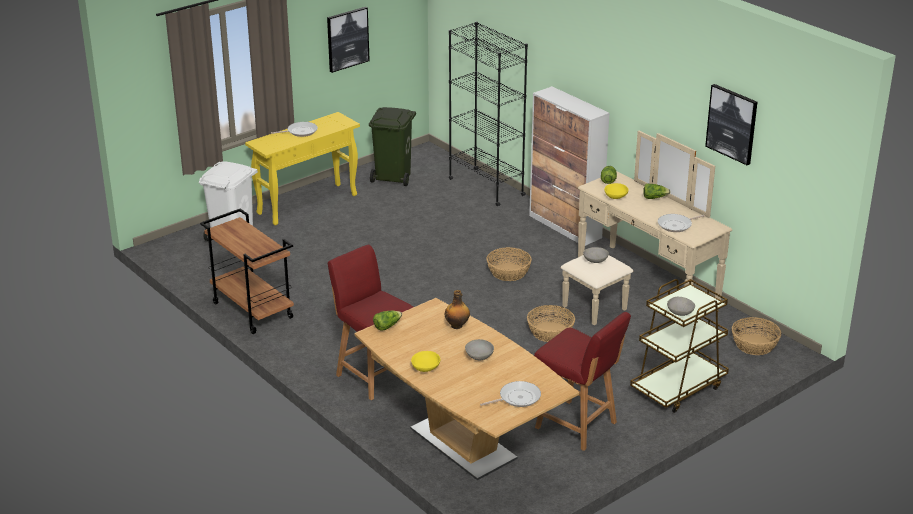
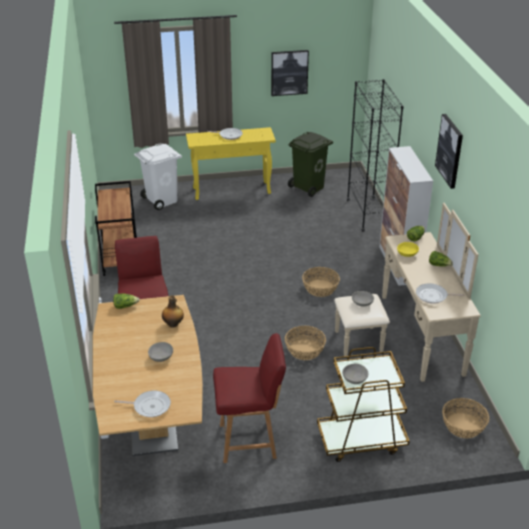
camera: 30 degrees right, 5 degrees up
yellow bowl [411,351,440,372] -> none
red chair [534,312,631,451] -> red chair turned 75 degrees counterclockwise [213,333,286,463]
picture [705,84,757,165] -> picture moved to [435,114,463,189]

